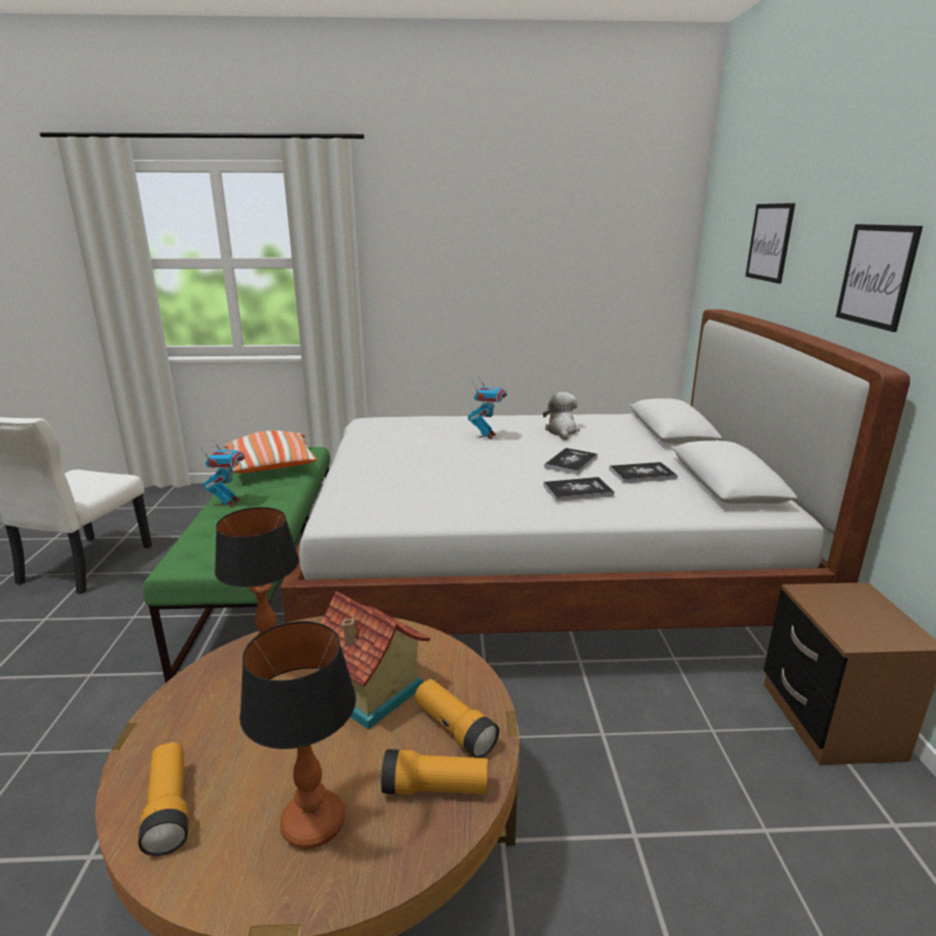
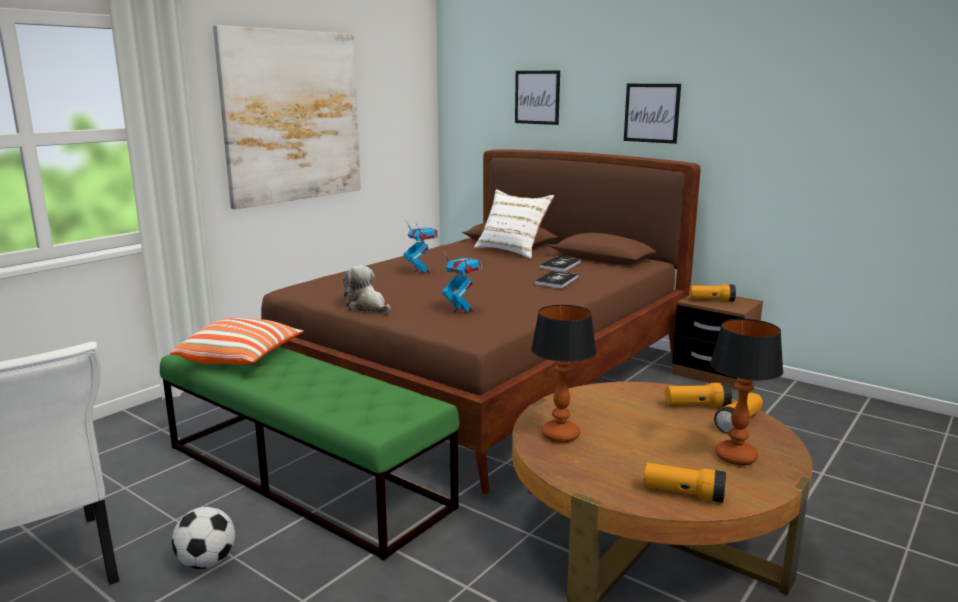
camera: 50 degrees left, 5 degrees down
toy robot [200,439,245,507] -> toy robot moved to [442,252,482,315]
white bed [280,310,910,634] -> brown bed [261,149,701,494]
toy house [320,591,430,730] -> none
plush toy [543,392,580,440] -> plush toy moved to [343,265,391,313]
book [544,448,597,475] -> none
none -> football [172,507,235,569]
none -> picture [213,25,361,209]
none -> white pillow [474,190,554,259]
none -> flashlight [689,284,736,301]

